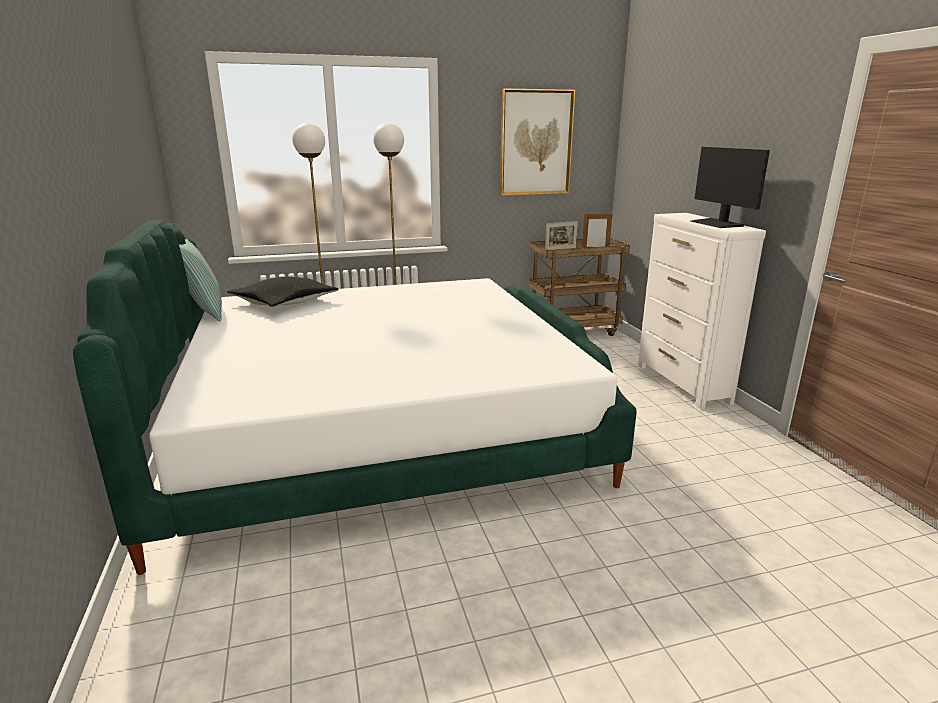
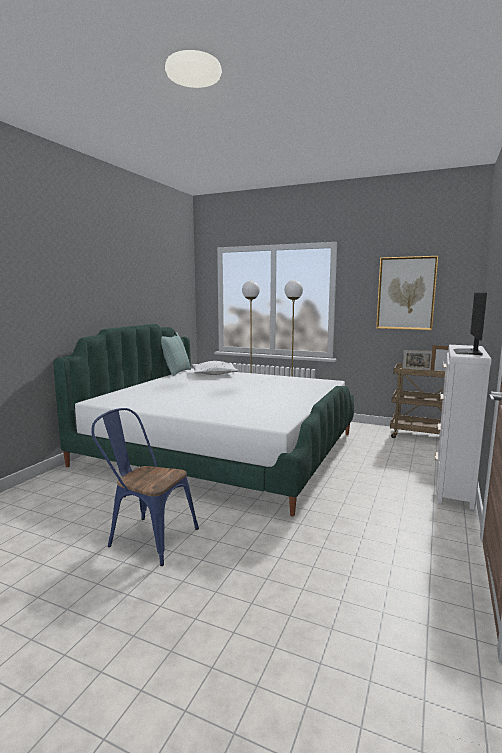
camera: 40 degrees right, 10 degrees down
black pillow [227,277,338,307] -> white pillow [192,361,238,375]
none -> blue chair [91,408,199,566]

